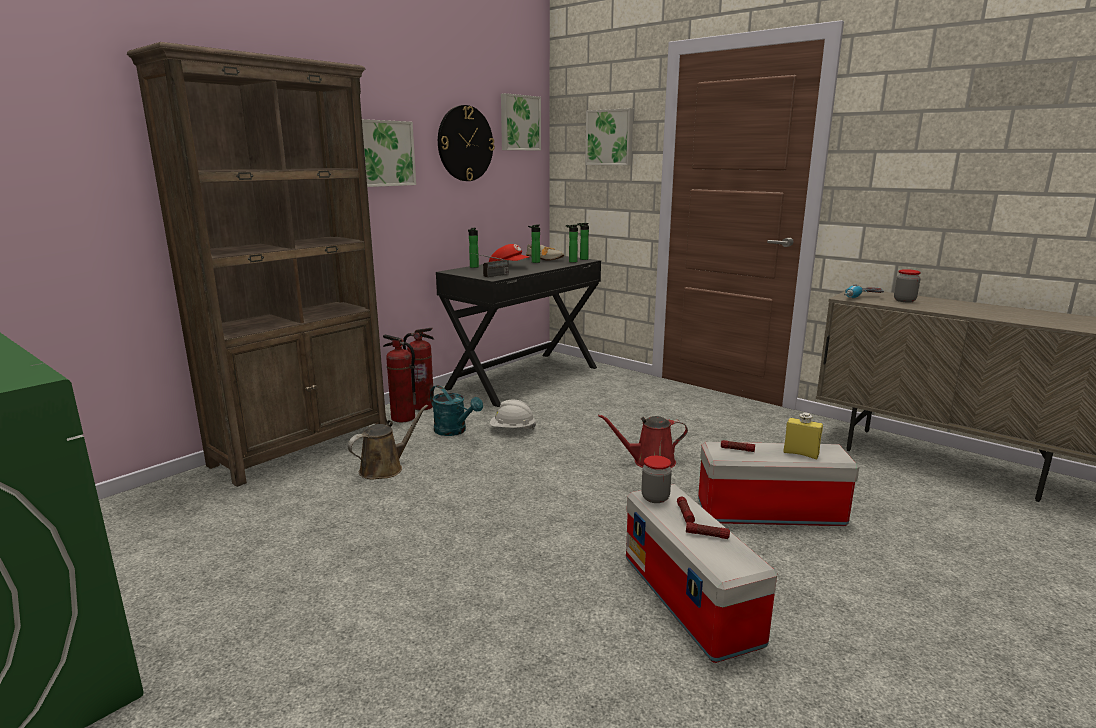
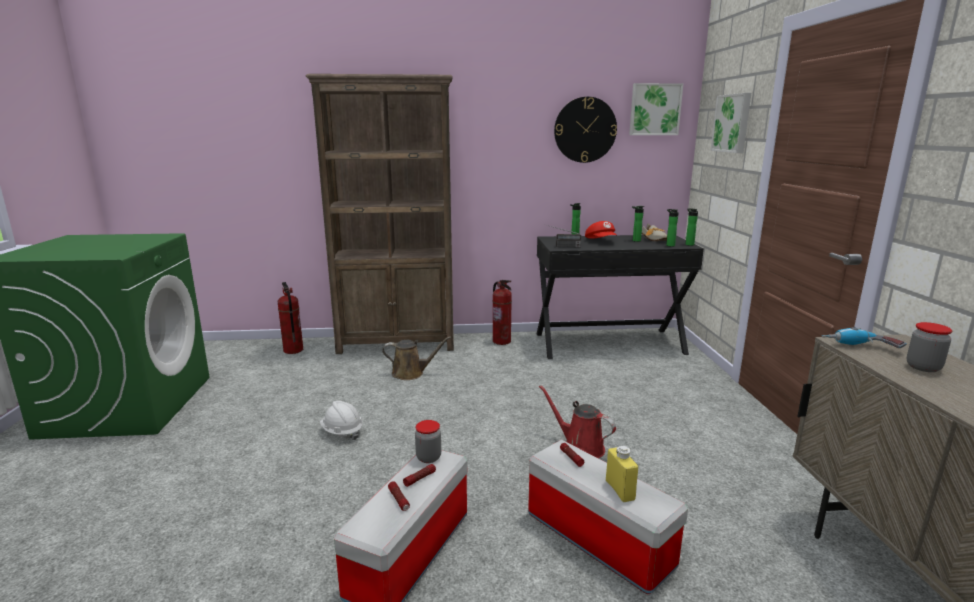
camera: 45 degrees right, 0 degrees up
picture [362,119,416,187] -> none
fire extinguisher [383,335,416,422] -> fire extinguisher moved to [278,282,303,354]
turquoise watering can [430,385,483,436] -> none
white hard hat [490,399,536,429] -> white hard hat moved to [320,401,363,440]

